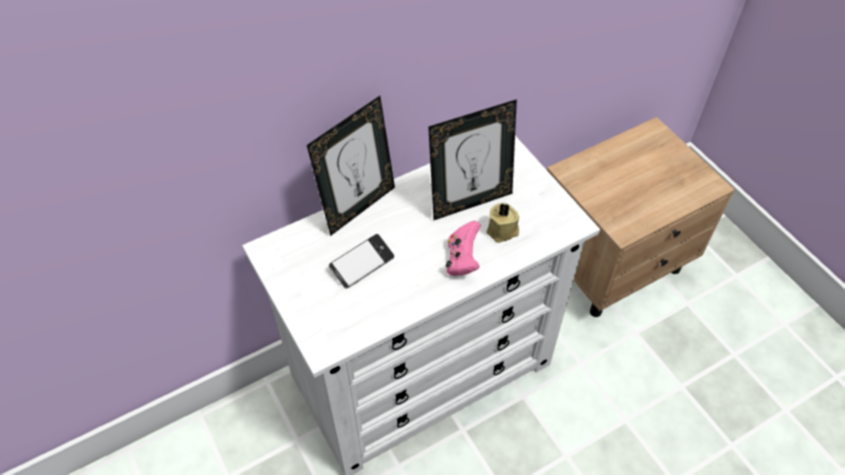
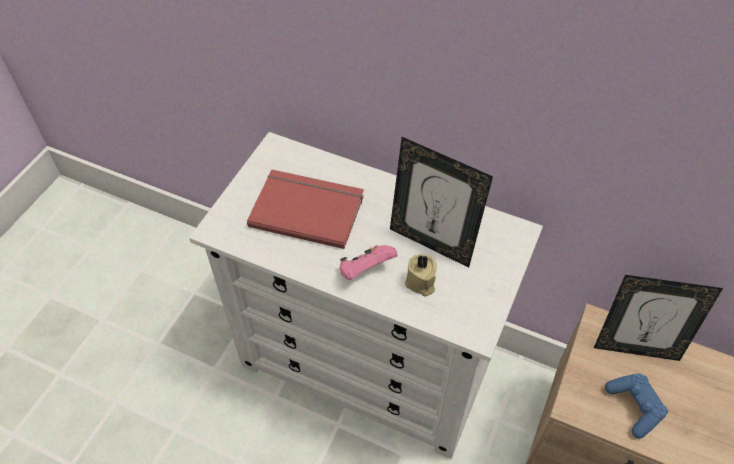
camera: 55 degrees right, 0 degrees up
picture frame [307,96,395,236] -> picture frame moved to [594,275,723,361]
phone [329,234,394,289] -> red book [247,170,364,249]
none -> blue game controller [605,373,668,439]

